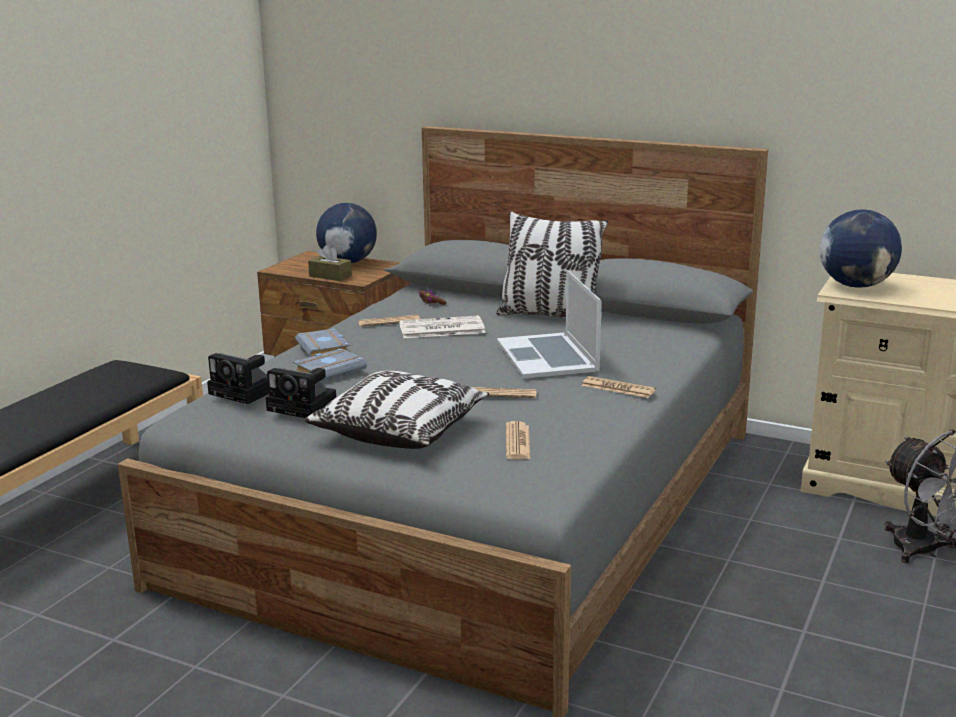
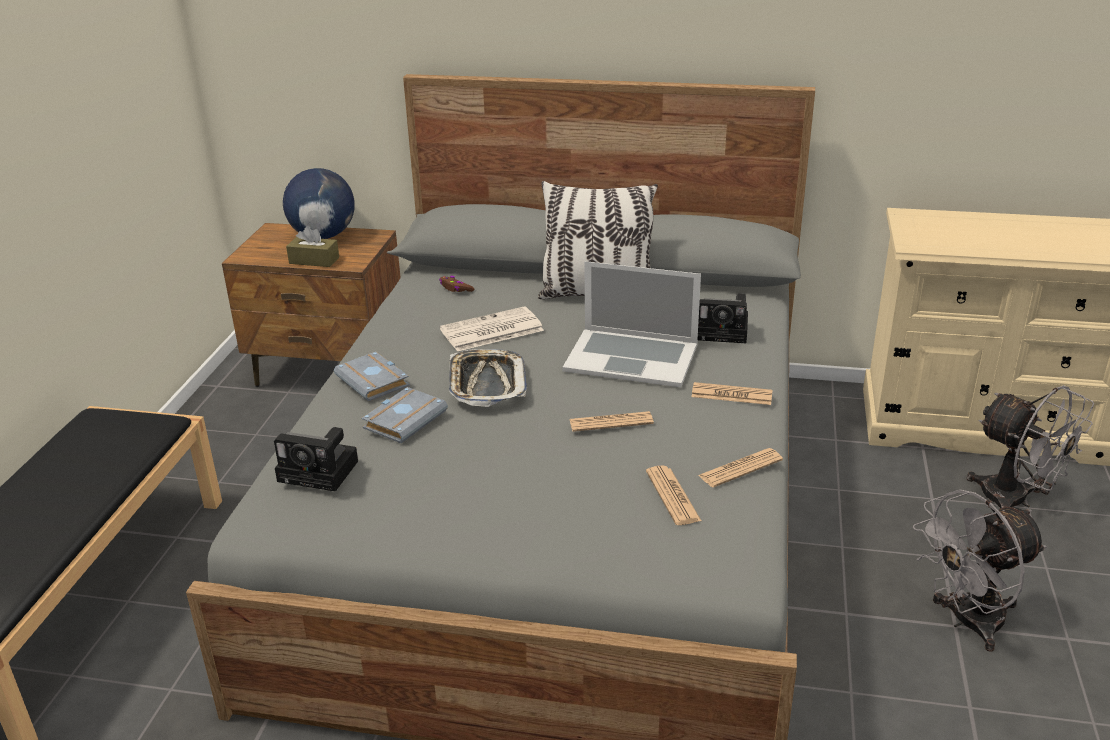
camera: 15 degrees left, 10 degrees up
camera [266,368,336,418] -> camera moved to [698,293,748,343]
pillow [305,371,489,449] -> none
newspaper [358,315,420,327] -> newspaper moved to [698,448,783,487]
laptop [497,270,602,379] -> laptop turned 45 degrees counterclockwise [563,261,701,387]
globe [820,209,902,288] -> none
none -> tray [449,349,527,407]
none -> grey fan [913,489,1047,652]

